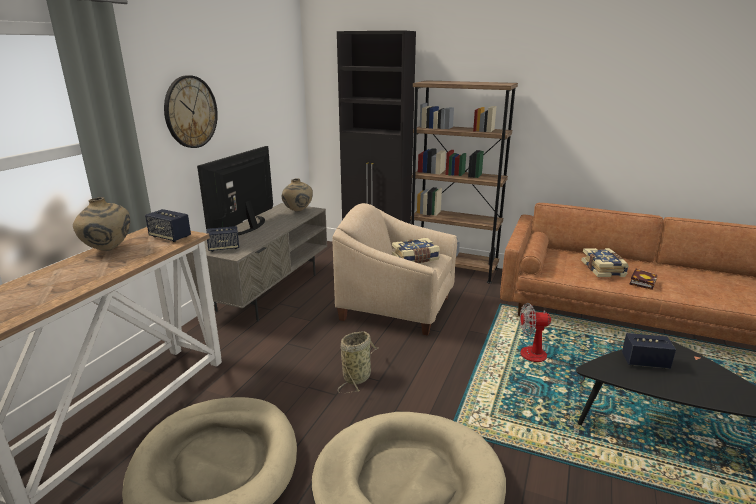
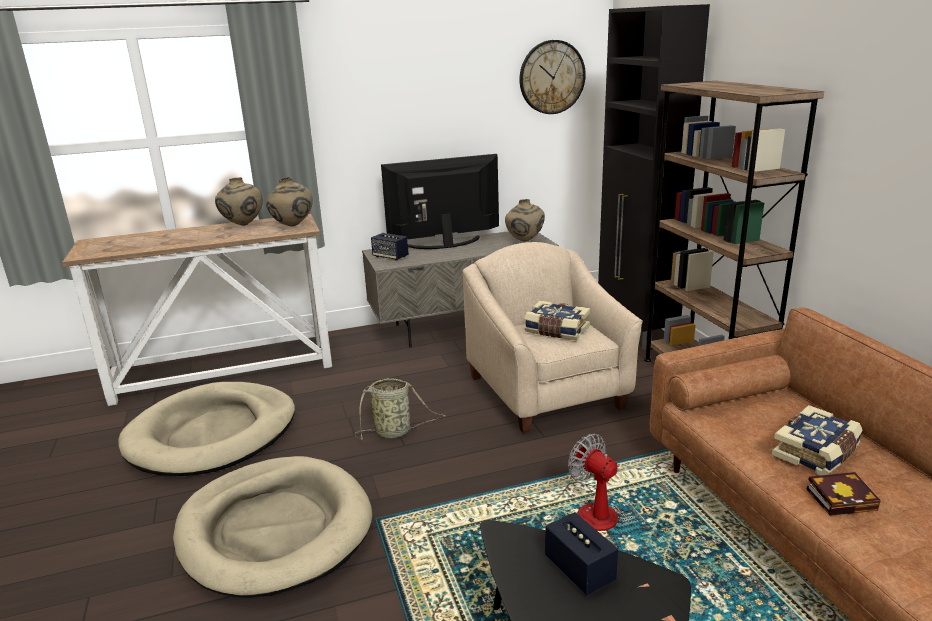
camera: 50 degrees right, 0 degrees up
speaker [145,209,191,242] -> beige vase [266,177,313,227]
wall clock [164,75,218,148] -> wall clock moved to [519,40,586,114]

